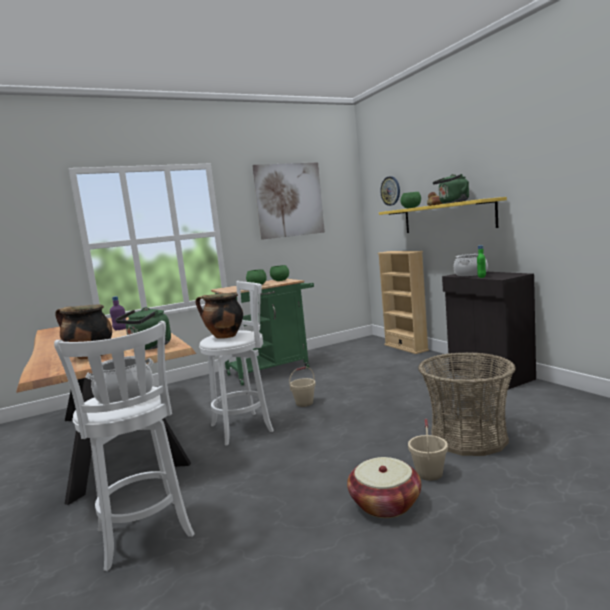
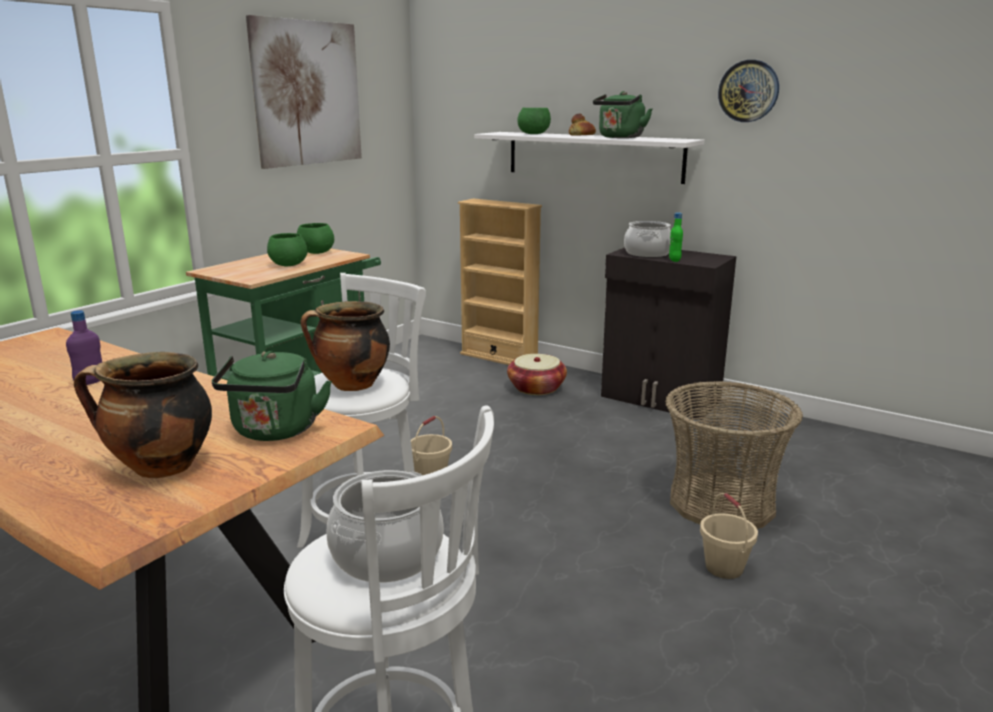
camera: 30 degrees left, 10 degrees up
basket [347,457,421,518] -> basket moved to [507,354,567,395]
yellow shelf [379,197,507,233] -> white shelf [474,132,704,184]
wall clock [380,176,400,206] -> wall clock moved to [718,60,779,122]

